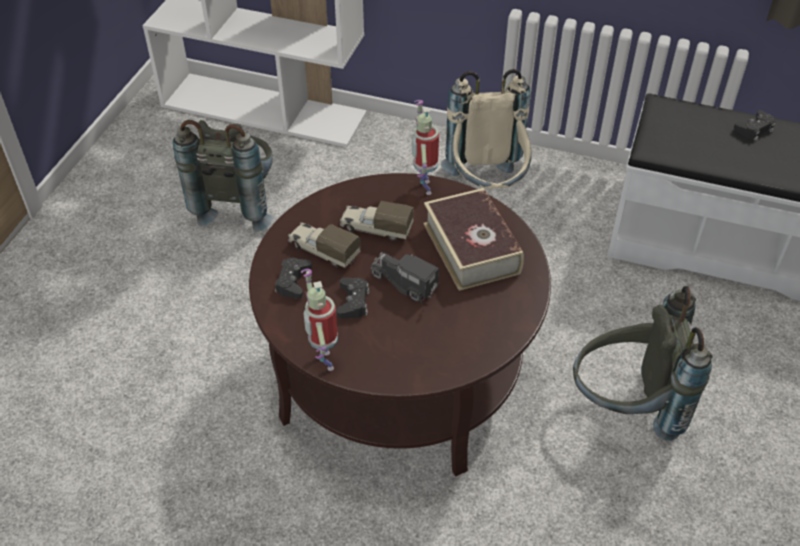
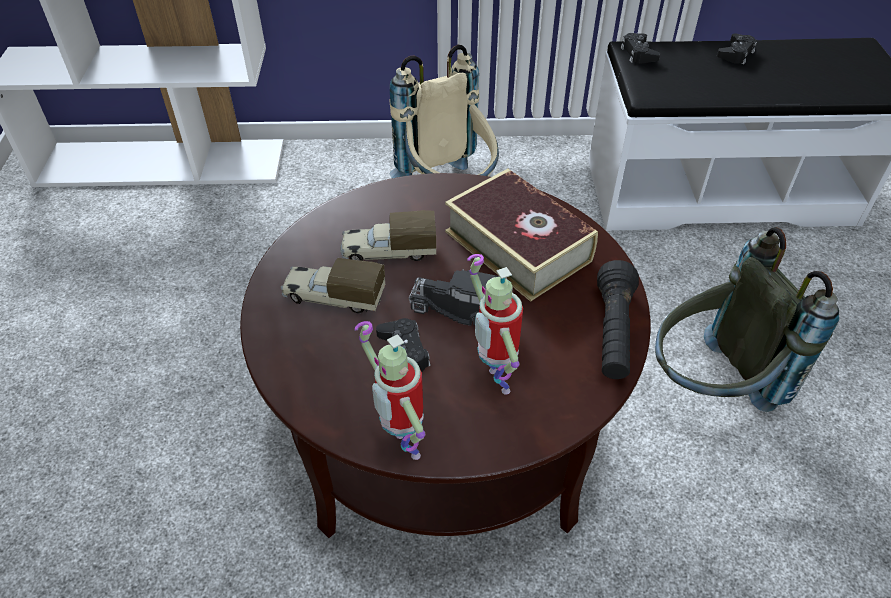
camera: 20 degrees left, 0 degrees up
grey backpack [173,120,273,232] -> none
black game controller [275,258,312,299] -> black game controller moved to [621,33,660,64]
toy robot [412,100,439,195] -> toy robot moved to [467,254,523,395]
none -> black flashlight [597,260,639,379]

